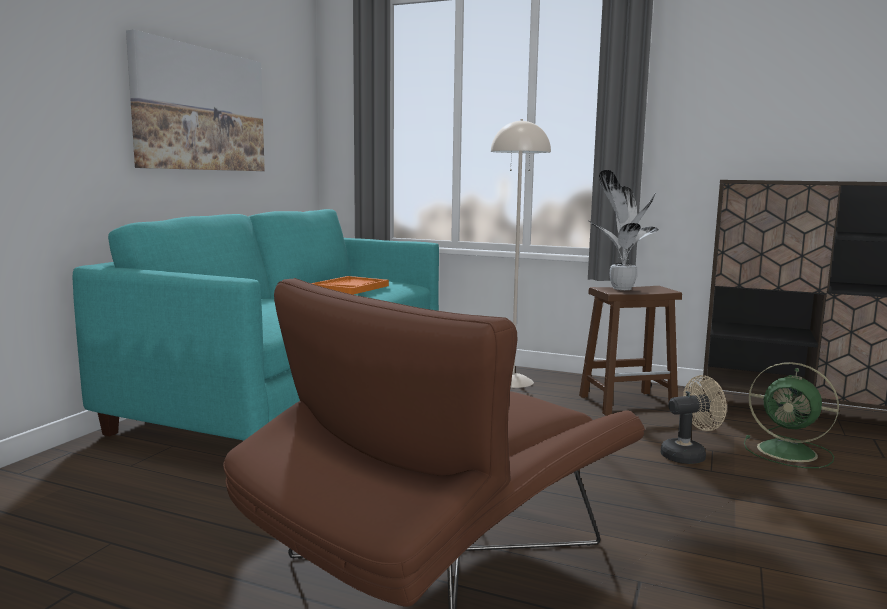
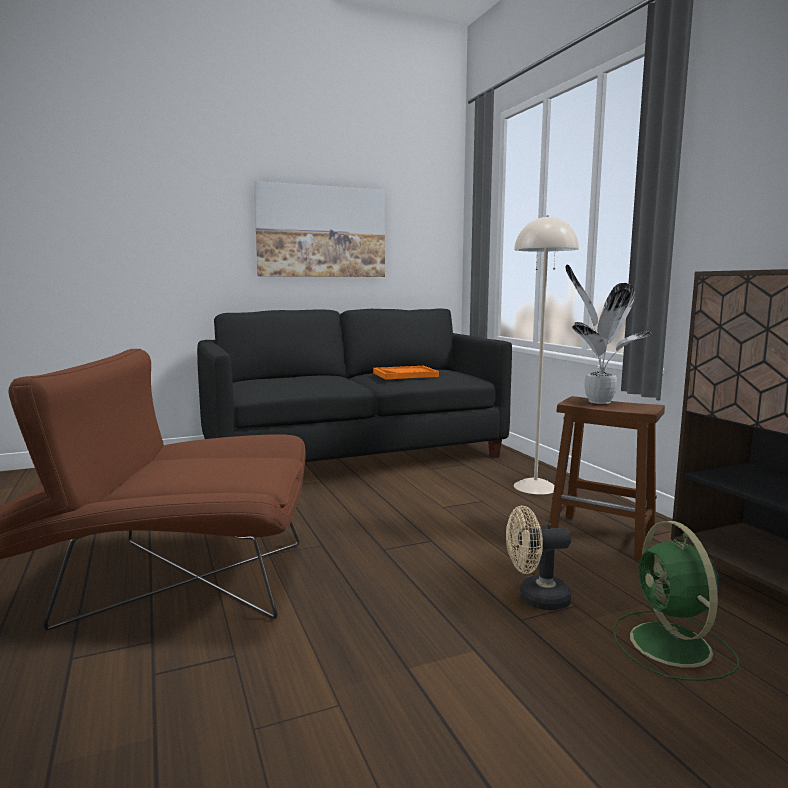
camera: 45 degrees right, 0 degrees up
turquoise sofa [73,209,439,441] -> black sofa [197,308,512,462]
beige fan [661,375,727,464] -> beige fan turned 150 degrees clockwise [506,506,571,610]

